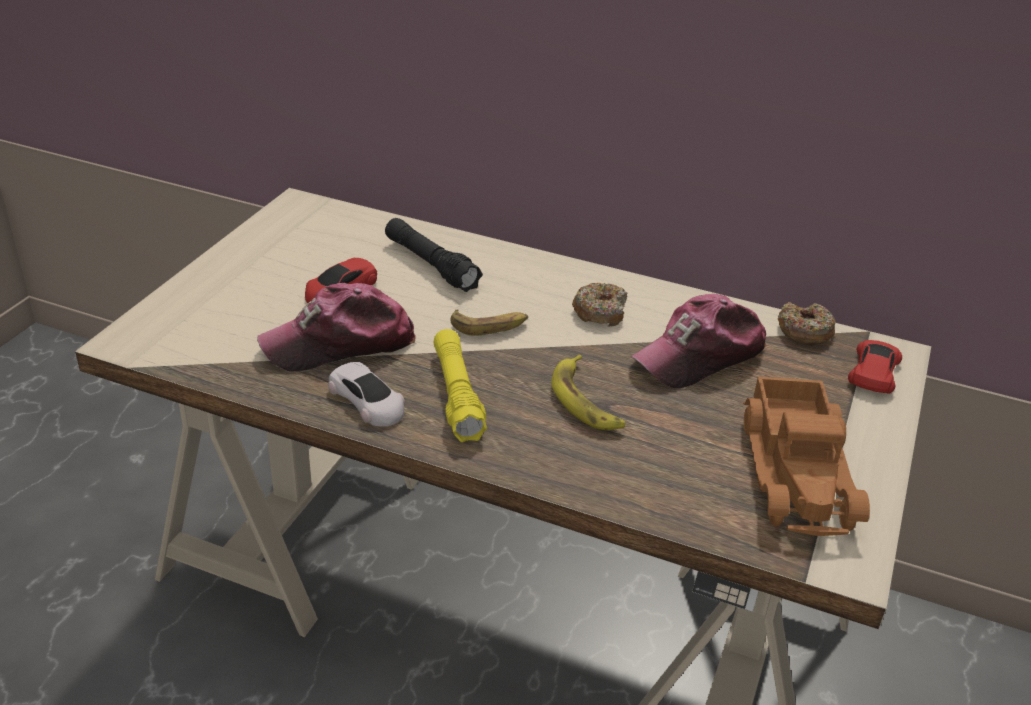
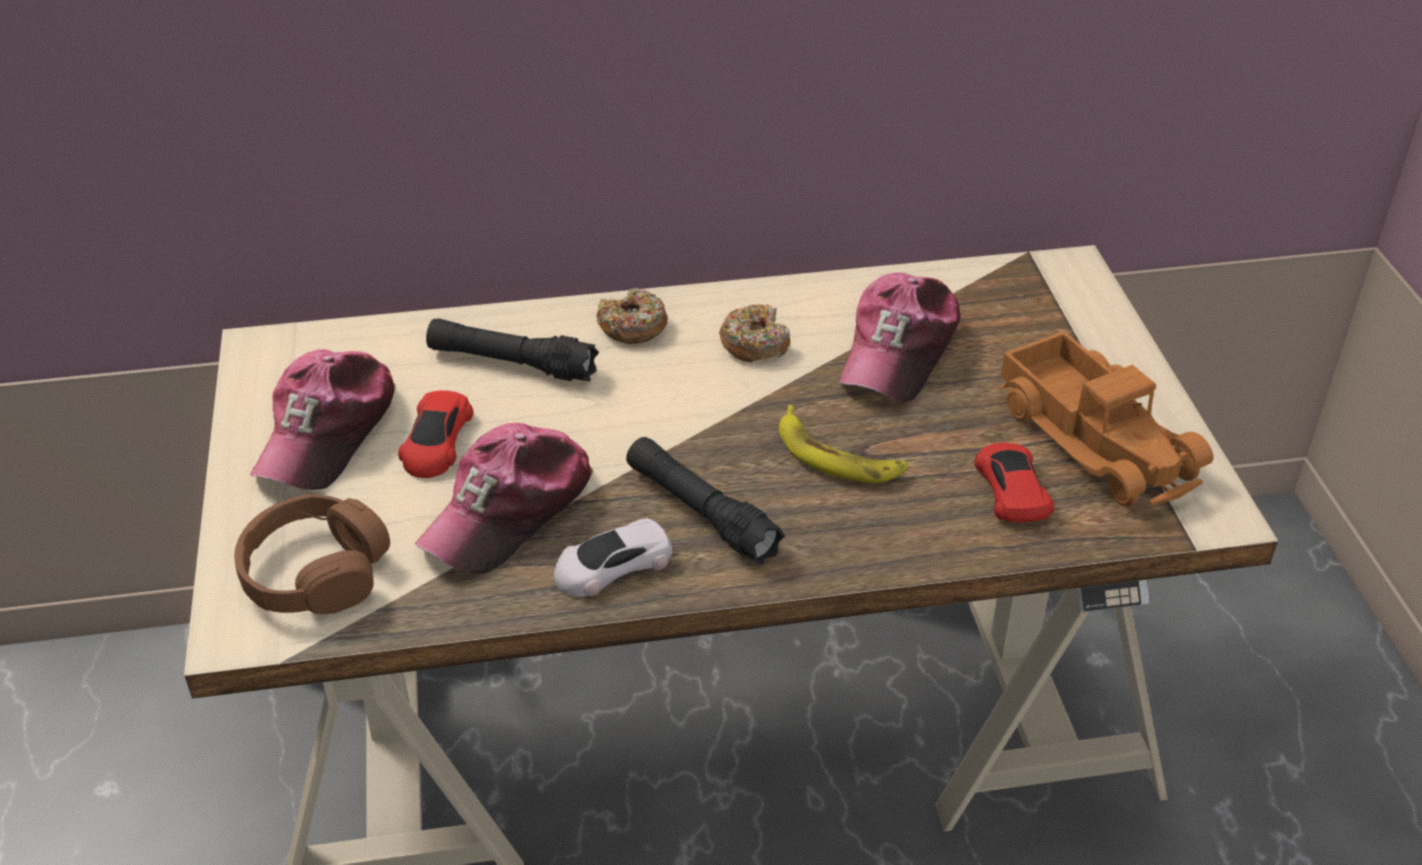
camera: 30 degrees left, 5 degrees up
white toy car [328,362,405,427] -> white toy car turned 135 degrees clockwise [554,518,672,597]
yellow flashlight [434,329,487,442] -> black flashlight [626,437,785,565]
banana [450,309,528,336] -> none
donut [778,302,835,345] -> donut moved to [596,288,668,344]
red toy car [848,340,902,394] -> red toy car moved to [974,443,1054,522]
none -> brown headphones [234,494,390,614]
none -> cap [250,349,395,490]

